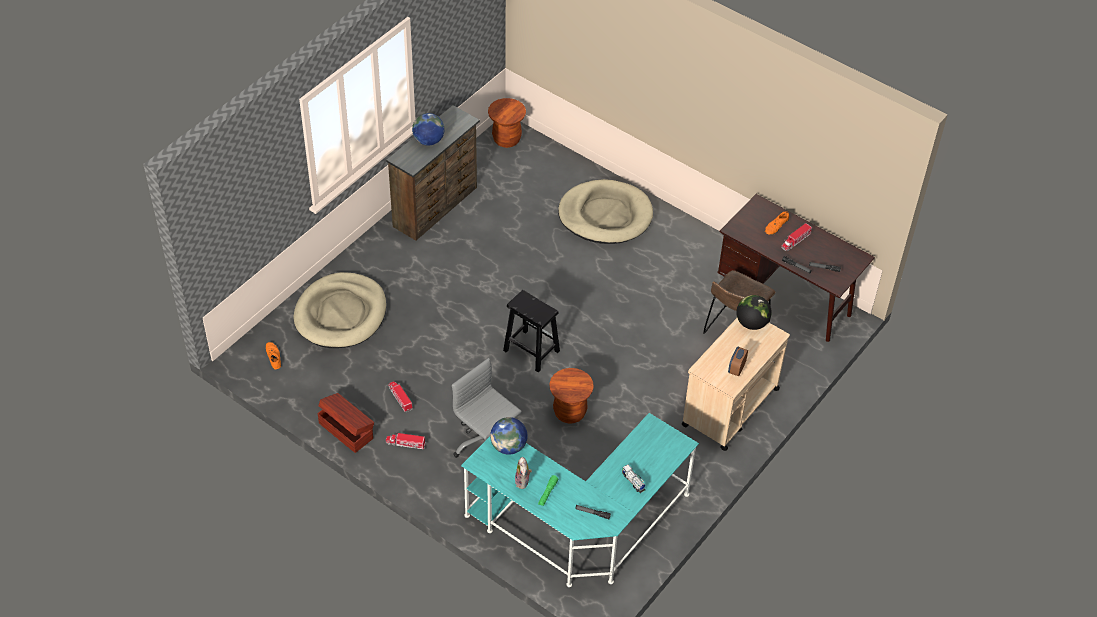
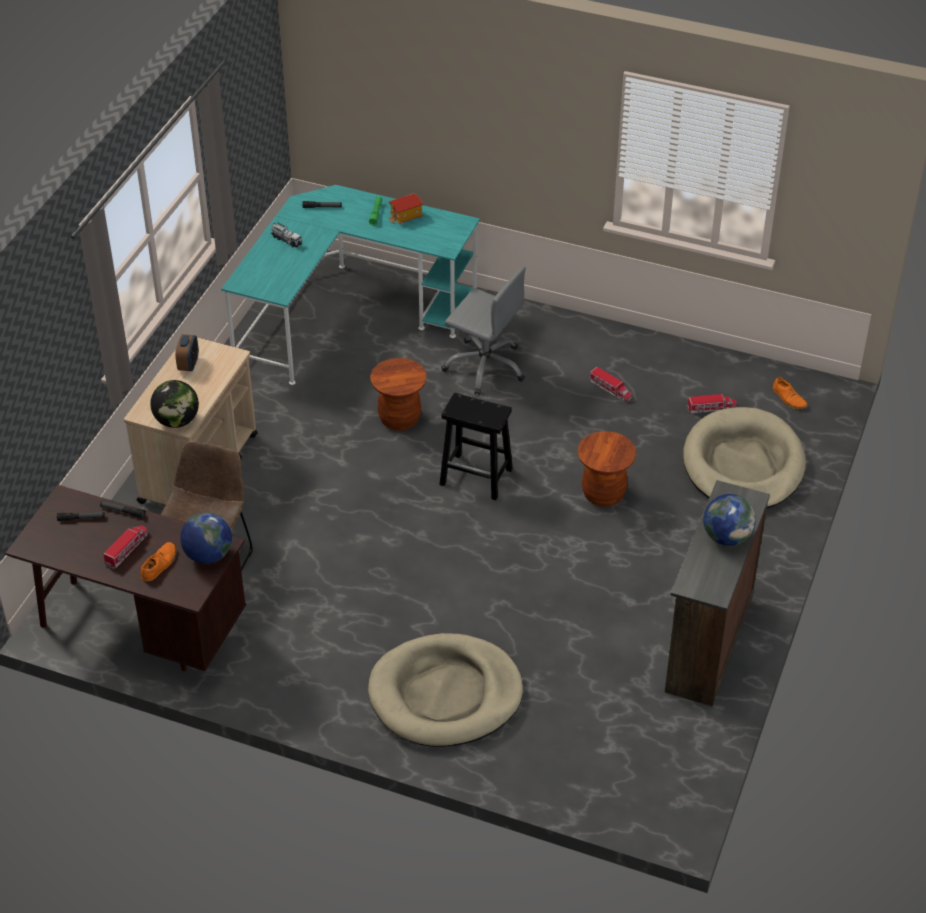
camera: 165 degrees right, 5 degrees down
brown storage box [318,393,374,453] -> none
toy truck [386,433,426,449] -> toy truck moved to [686,394,737,413]
brown stool [488,98,526,148] -> brown stool moved to [578,431,636,507]
globe [490,417,528,455] -> globe moved to [180,513,232,564]
plush toy [515,457,532,489] -> toy house [389,194,424,224]

